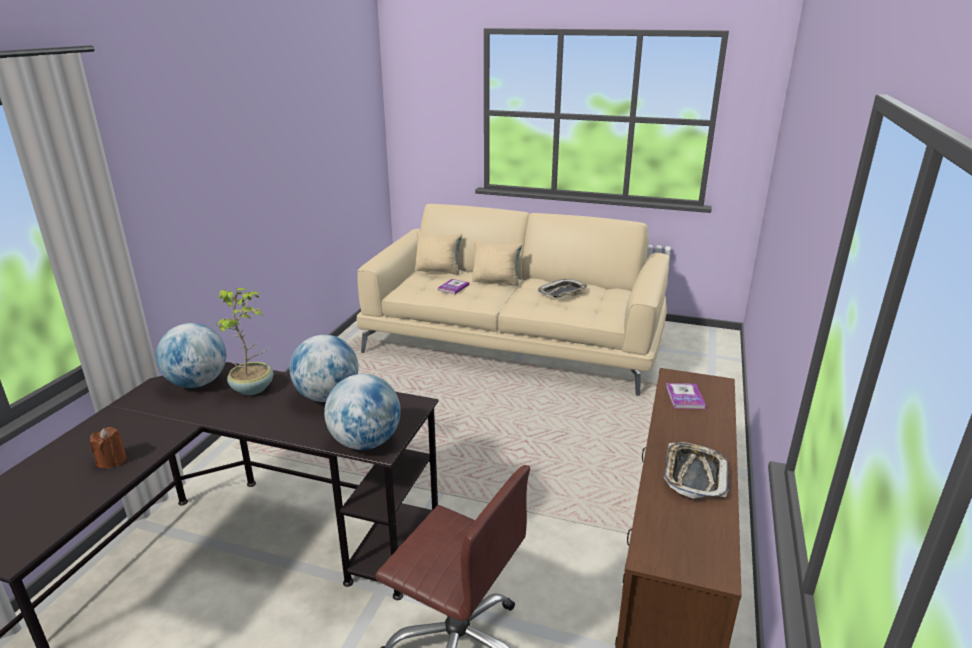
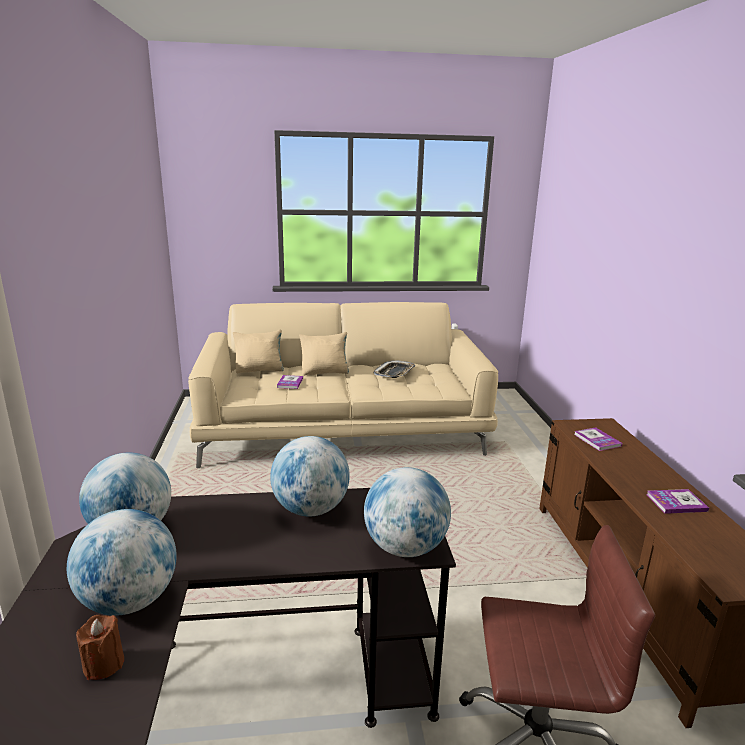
camera: 25 degrees left, 5 degrees down
potted plant [215,287,273,395] -> none
tray [664,442,729,499] -> book [647,489,709,514]
none -> globe [67,509,176,616]

